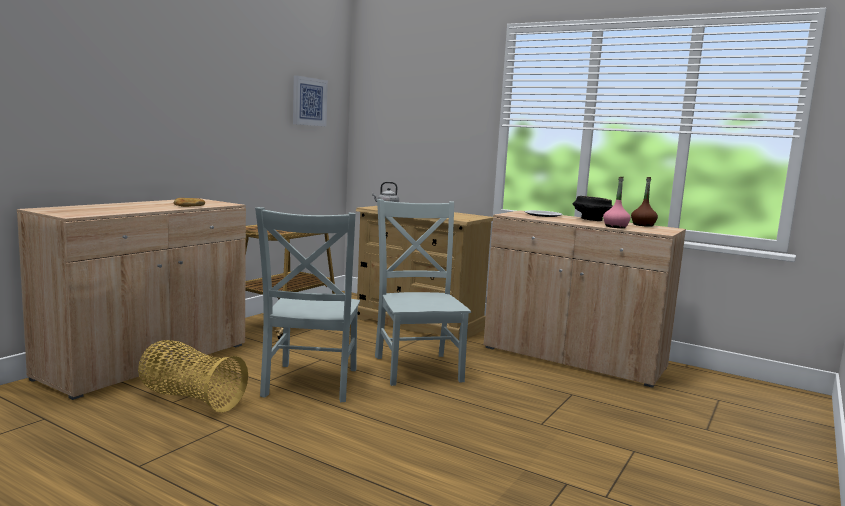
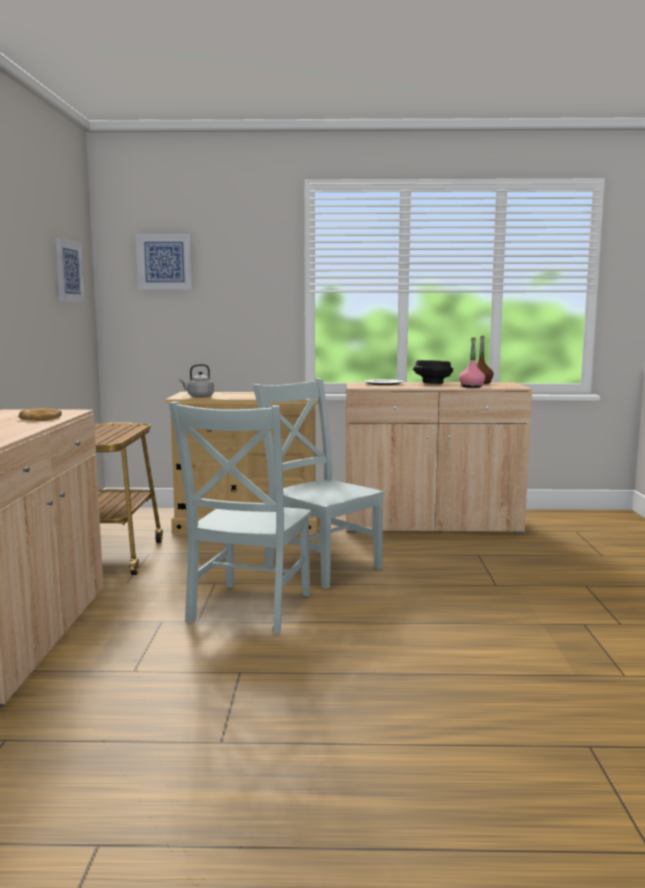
camera: 30 degrees left, 0 degrees up
basket [138,340,248,413] -> none
grey chair [255,207,360,402] -> grey chair turned 45 degrees clockwise [169,402,311,634]
none -> picture [136,234,192,289]

